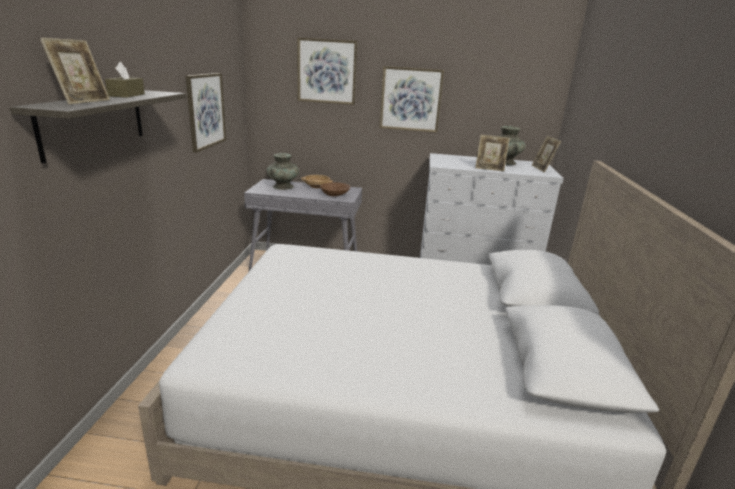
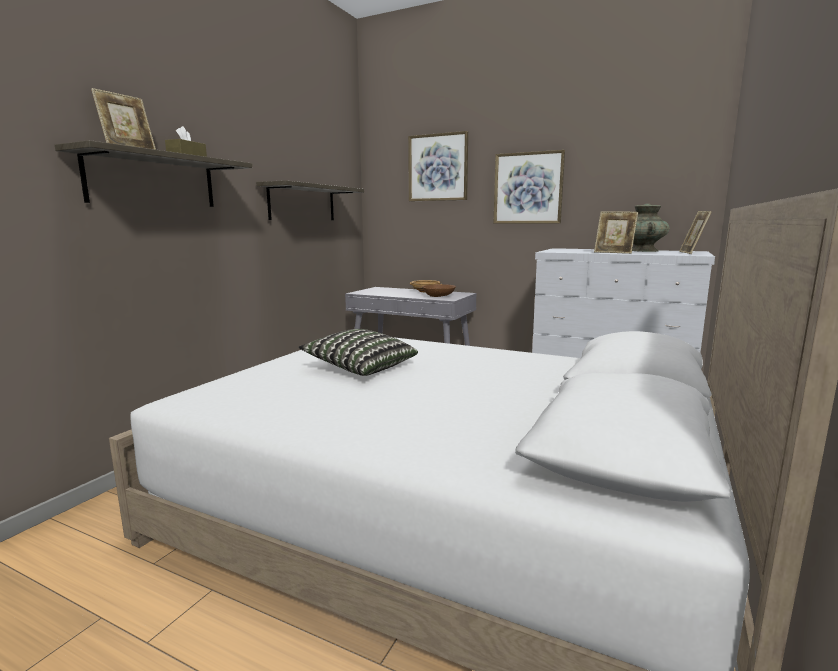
camera: 20 degrees right, 10 degrees down
picture [186,73,226,153] -> shelf [256,180,364,220]
turquoise vase [267,153,299,190] -> none
none -> pillow [299,329,418,376]

